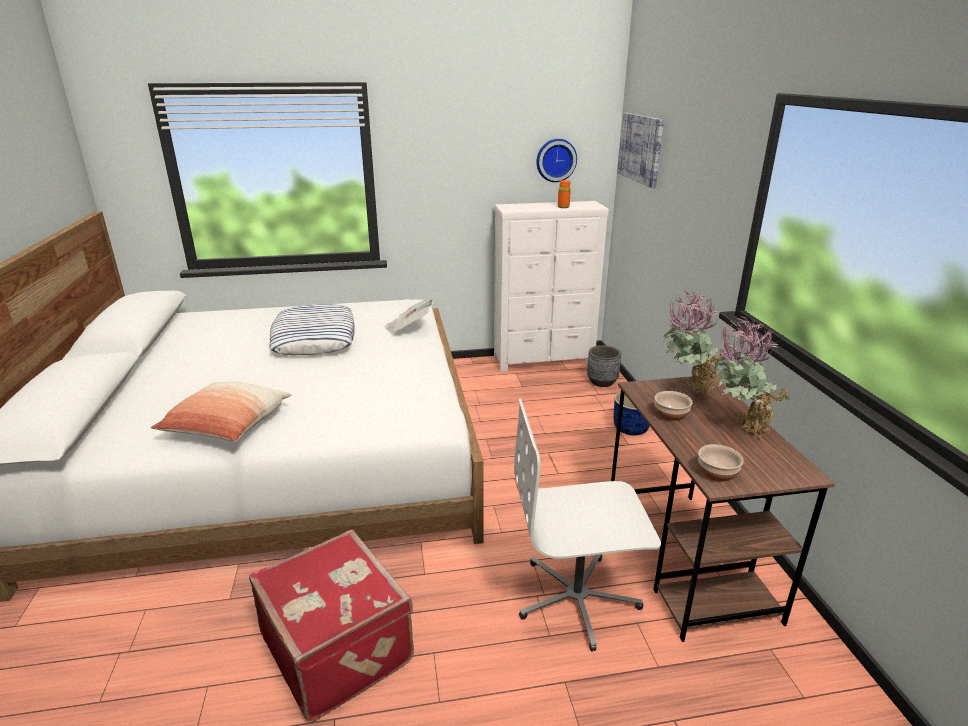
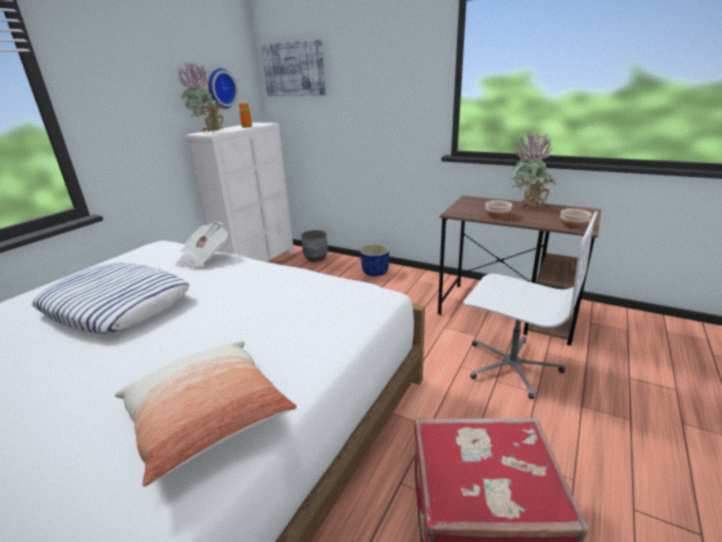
camera: 50 degrees left, 0 degrees up
white office chair [514,399,661,651] -> white office chair turned 90 degrees counterclockwise [464,212,598,399]
potted plant [663,291,723,397] -> potted plant moved to [178,62,223,132]

